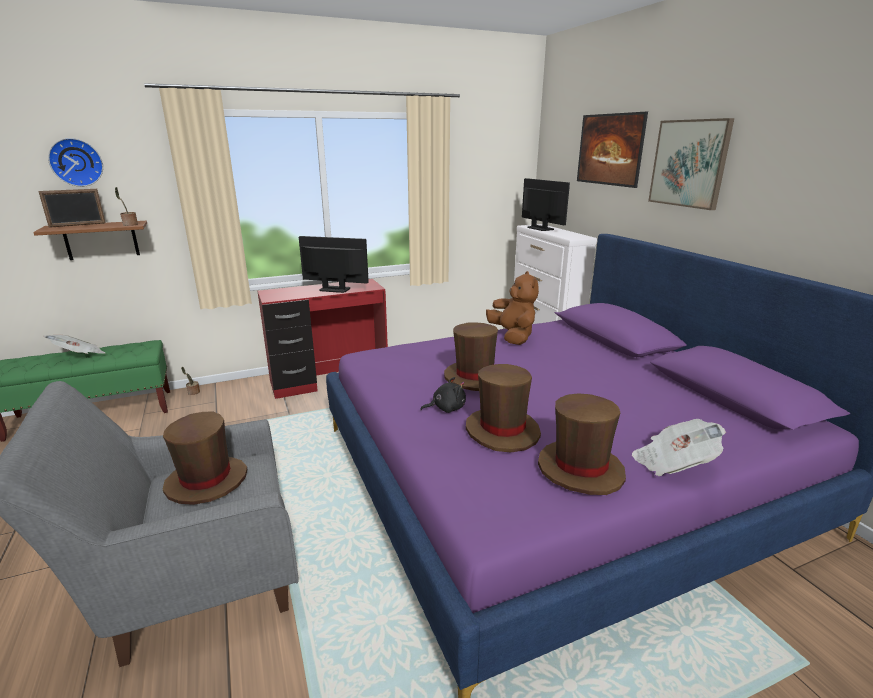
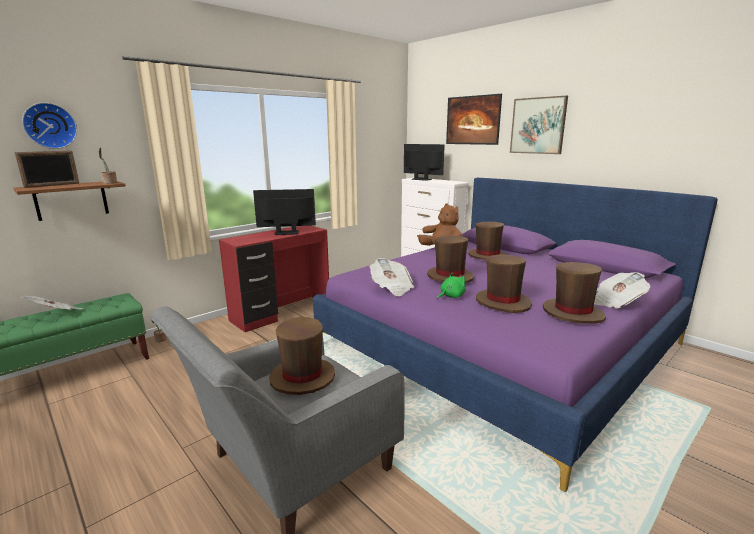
camera: 20 degrees left, 5 degrees down
black plush toy [420,377,466,413] -> green plush toy [437,273,466,299]
none -> newspaper [370,258,414,296]
none -> brown hat [468,221,508,260]

